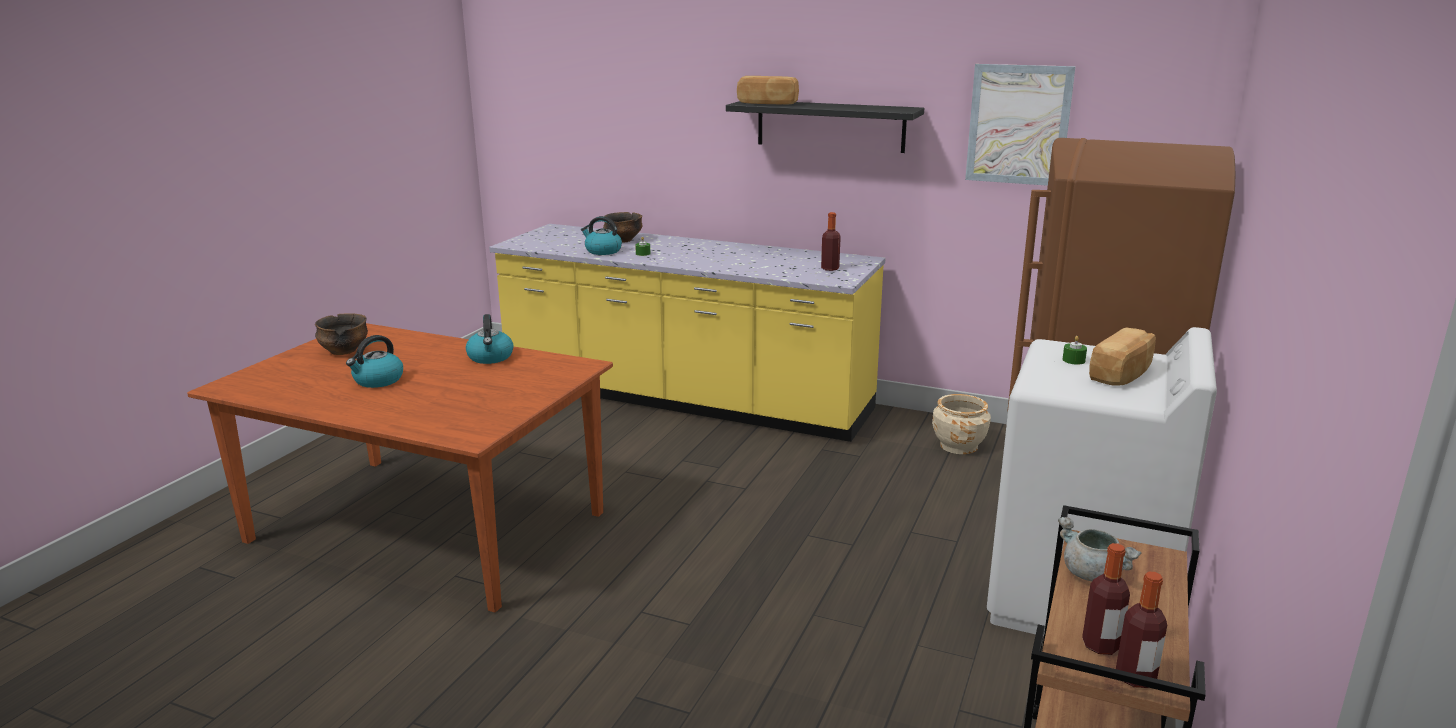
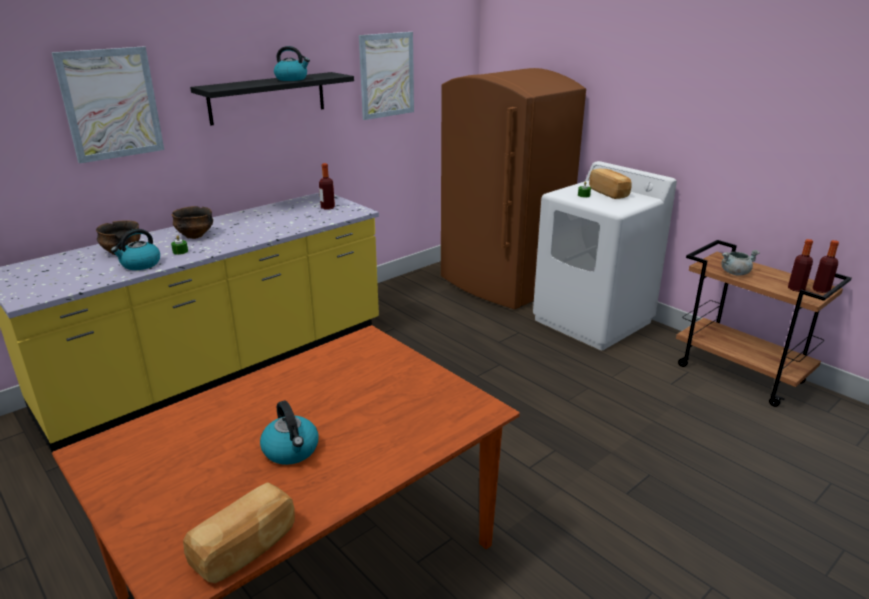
camera: 65 degrees left, 5 degrees up
bowl [315,313,368,355] -> bowl moved to [171,206,213,239]
kettle [466,314,513,364] -> kettle moved to [274,46,310,81]
bread [737,76,799,104] -> bread moved to [183,482,295,583]
beige planter [932,394,991,454] -> none
none -> picture [51,46,164,164]

